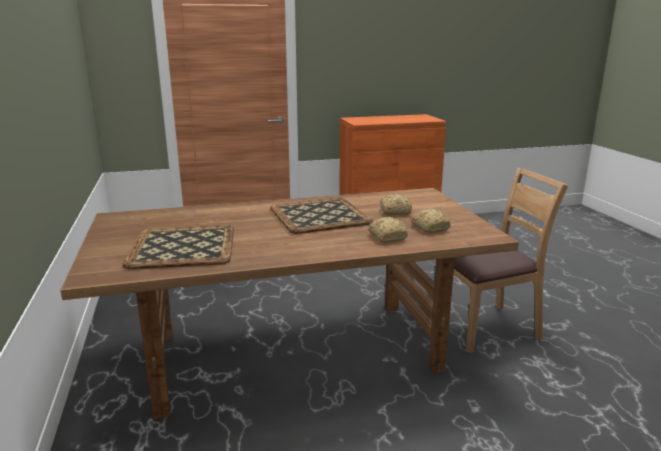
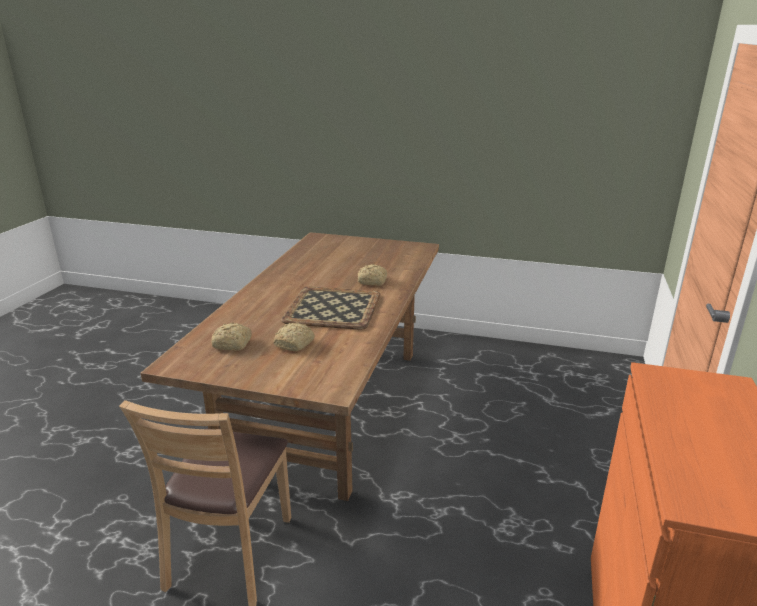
camera: 120 degrees right, 5 degrees up
tray [123,225,234,269] -> none
bread [368,217,408,242] -> bread moved to [358,264,387,286]

